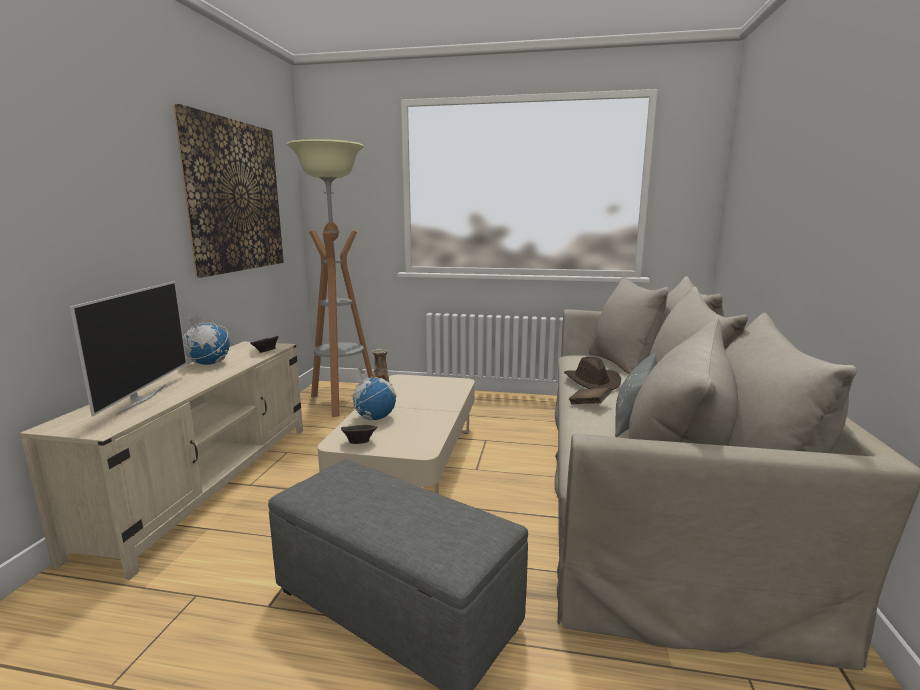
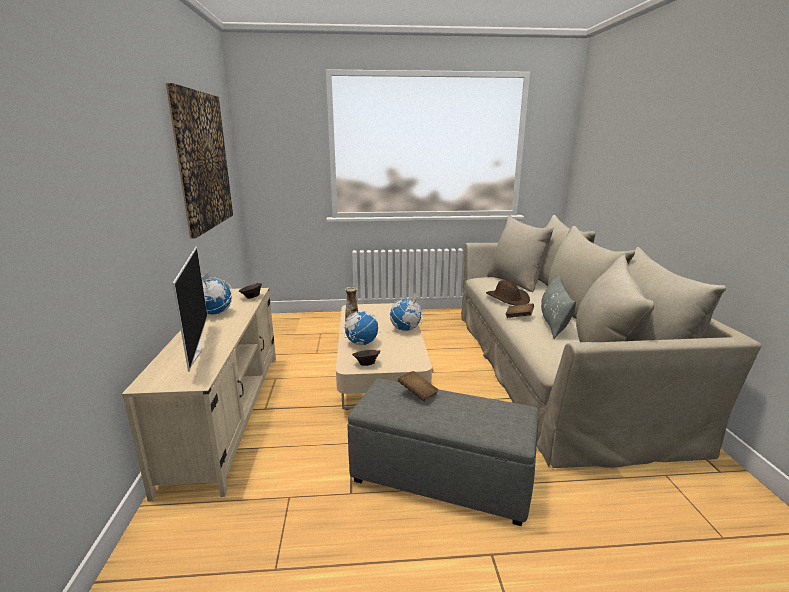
camera: 15 degrees left, 5 degrees up
floor lamp [287,139,373,417] -> none
none -> globe [390,293,423,331]
none -> brown book [398,371,439,402]

